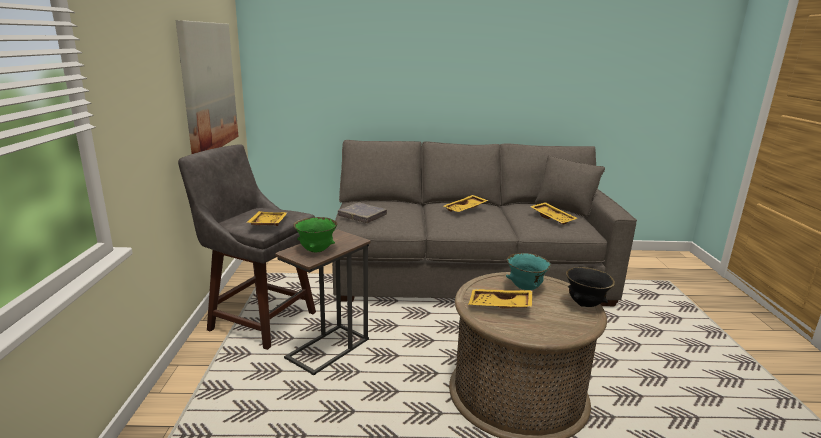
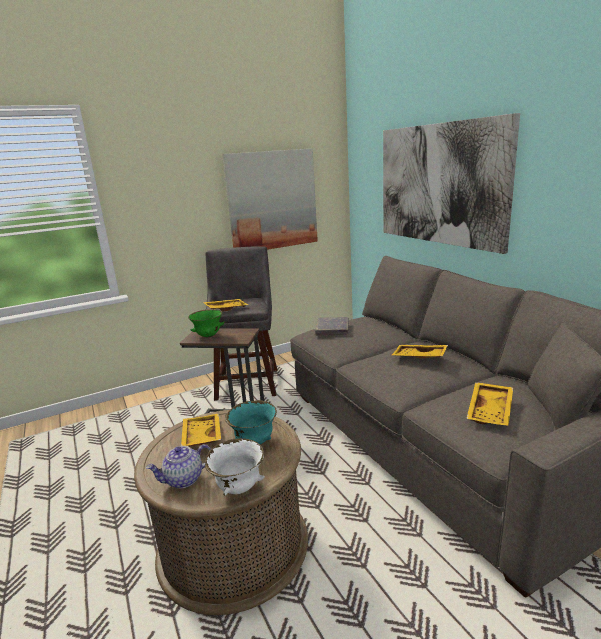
camera: 65 degrees right, 0 degrees up
black bowl [566,267,615,307] -> white bowl [205,438,265,495]
none -> teapot [146,444,211,488]
none -> picture [383,113,520,254]

